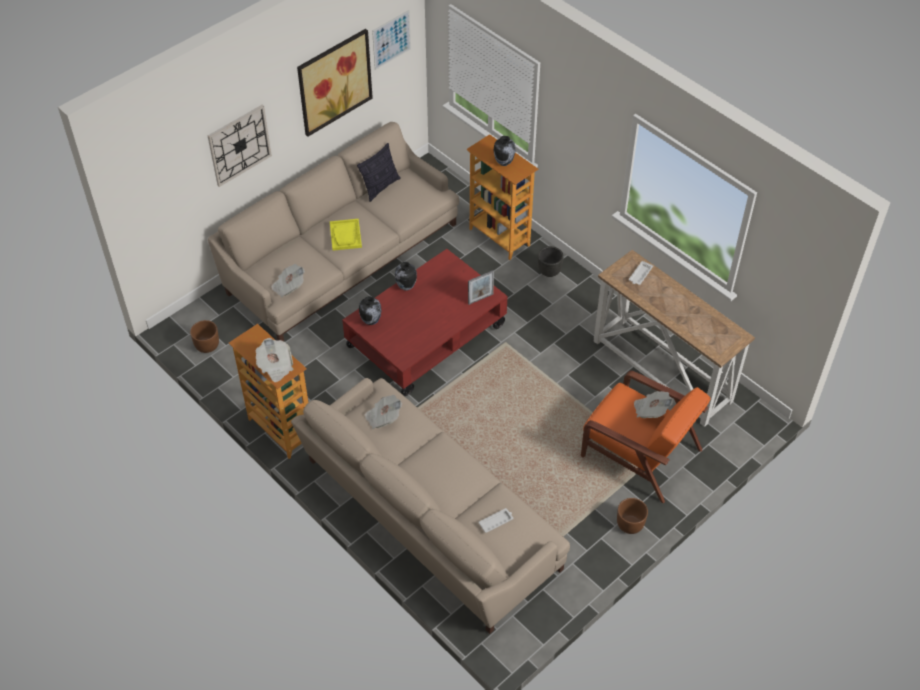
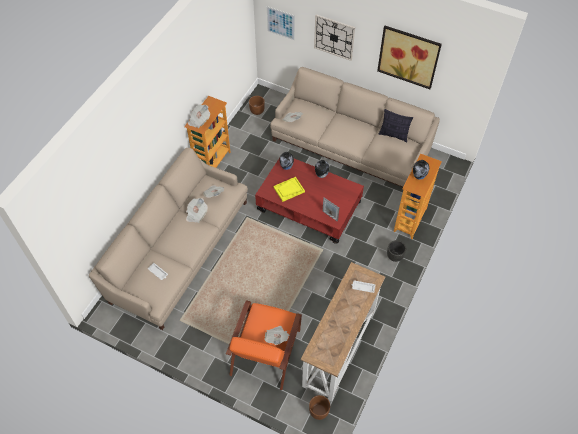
camera: 70 degrees right, 5 degrees up
yellow tray [329,219,362,251] -> yellow tray moved to [273,177,305,202]
picture [372,10,411,70] -> picture moved to [267,6,295,40]
brown planter [617,498,648,534] -> brown planter moved to [309,395,330,420]
none -> newspaper [186,198,208,223]

